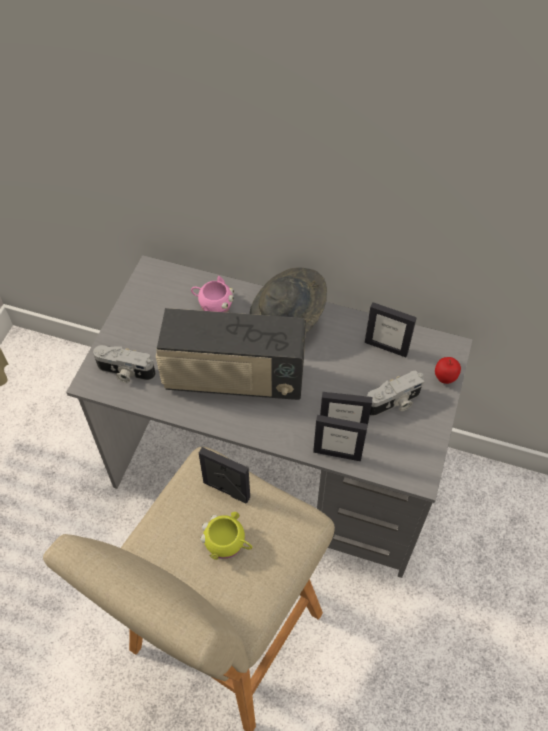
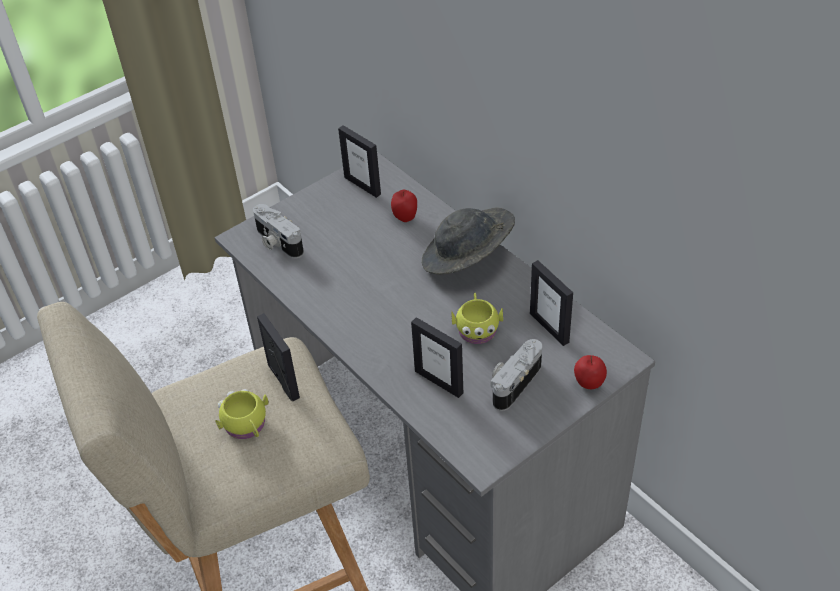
camera: 35 degrees right, 10 degrees down
radio [156,308,306,400] -> none
pink mug [191,276,234,312] -> apple [391,190,417,222]
picture frame [313,415,368,461] -> picture frame moved to [338,125,381,198]
camera [367,371,425,416] -> camera turned 120 degrees clockwise [491,339,542,411]
none -> yellow mug [451,292,503,344]

